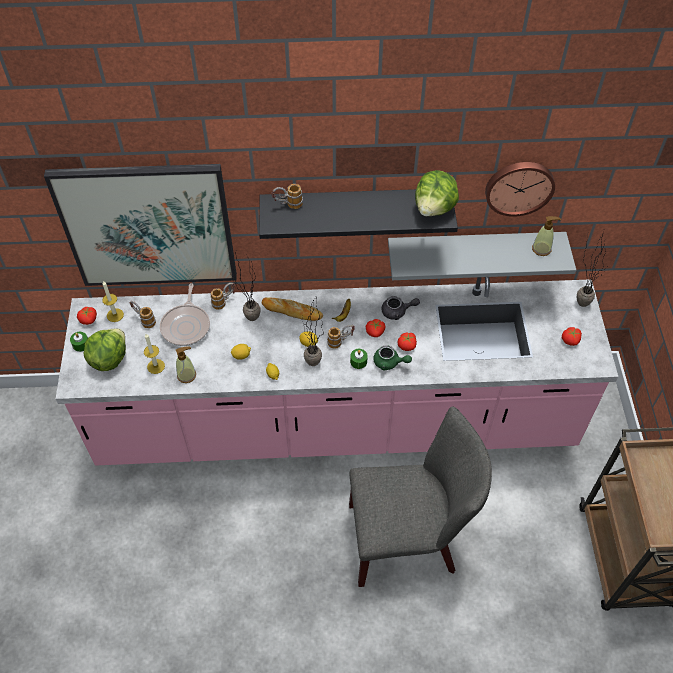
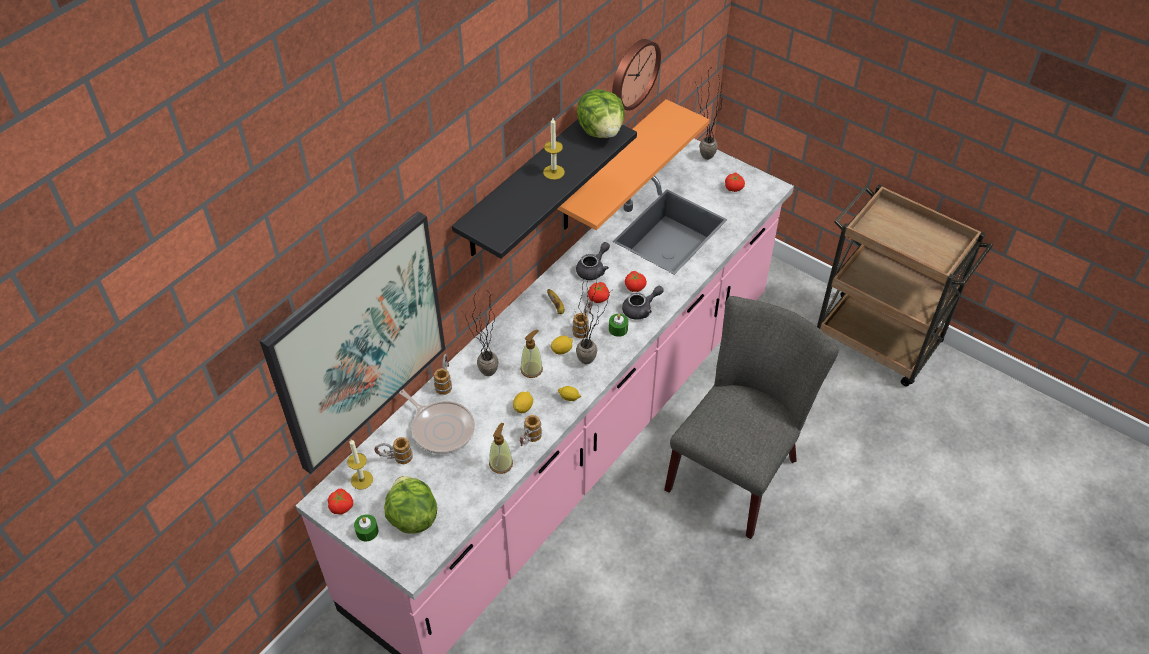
camera: 50 degrees left, 5 degrees down
candle [144,334,165,374] -> candle moved to [543,118,565,180]
bread [262,297,323,321] -> none
mug [272,184,303,209] -> mug moved to [520,415,542,446]
green teapot [373,345,412,371] -> grey teapot [622,286,664,320]
grey shelf [388,232,576,280] -> orange shelf [557,99,709,230]
soap dispenser [532,216,561,256] -> soap dispenser moved to [520,330,543,378]

